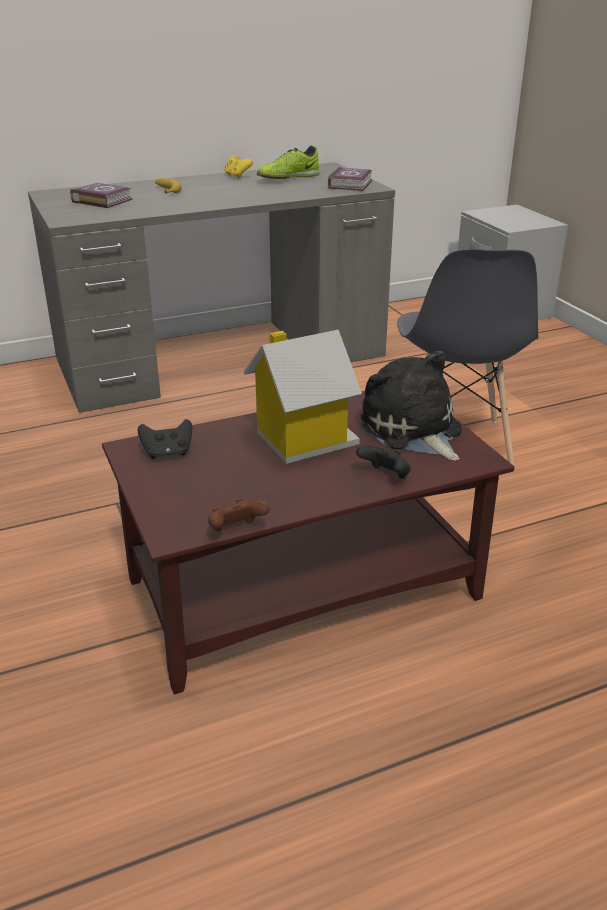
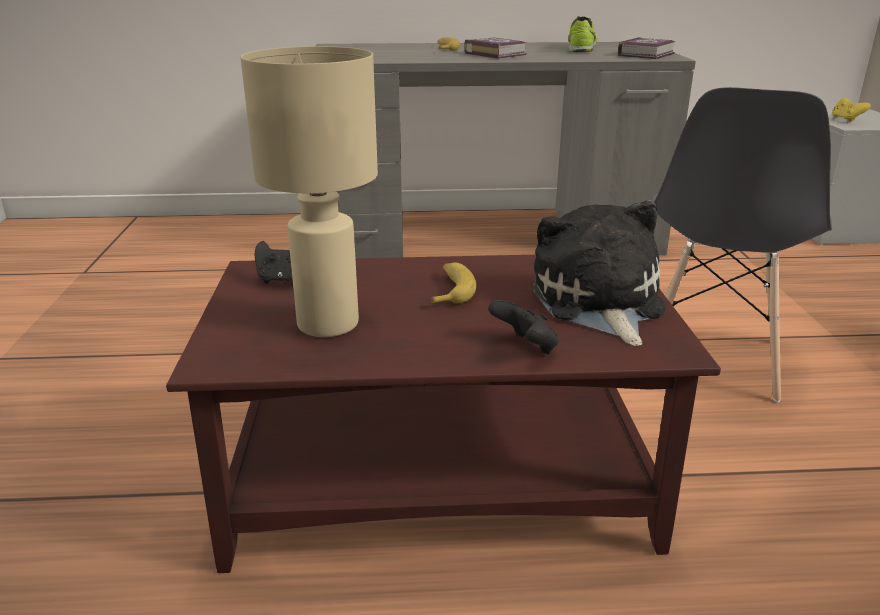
camera: 20 degrees right, 5 degrees down
book [70,183,133,208] -> book moved to [464,38,527,59]
brown game controller [208,499,270,531] -> none
yellow game controller [224,155,253,179] -> yellow game controller moved to [832,98,871,123]
toy house [244,329,362,464] -> banana [431,262,477,304]
shoe [257,146,319,179] -> shoe turned 120 degrees clockwise [568,16,597,52]
none -> beige table lamp [241,46,378,337]

